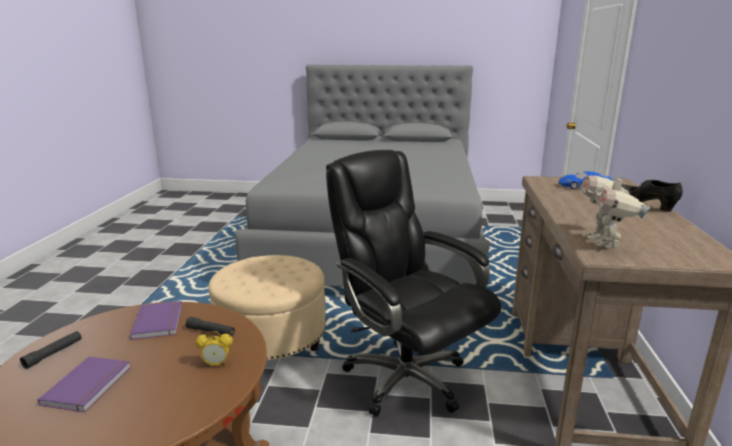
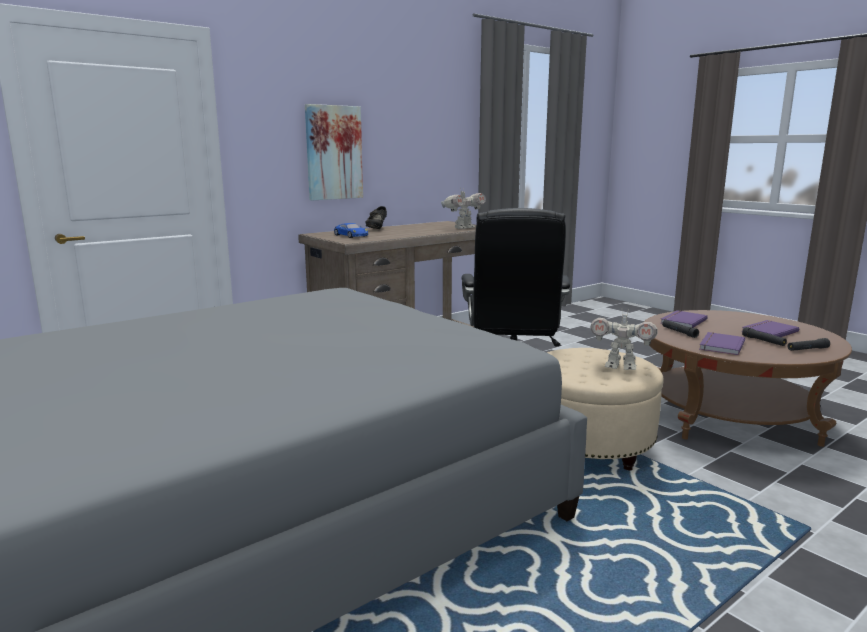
camera: 135 degrees left, 5 degrees down
alarm clock [195,331,233,367] -> purple book [661,310,708,328]
none -> picture [305,104,363,200]
none -> toy robot [590,308,657,370]
none -> black flashlight [742,327,787,346]

